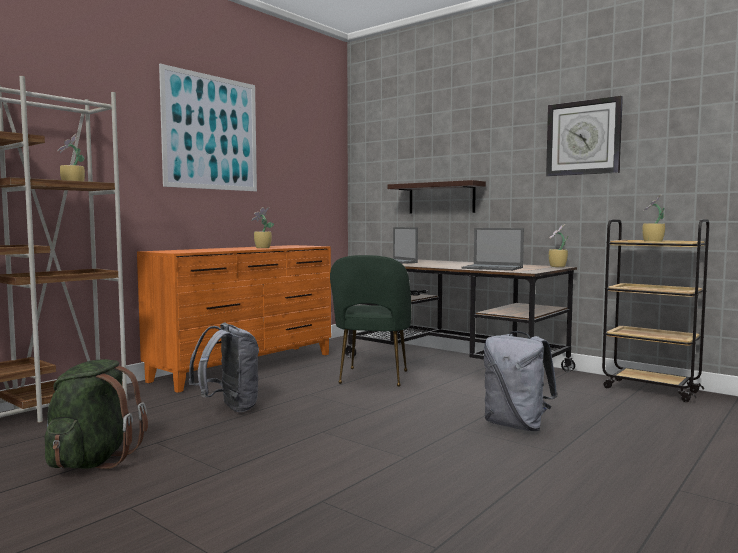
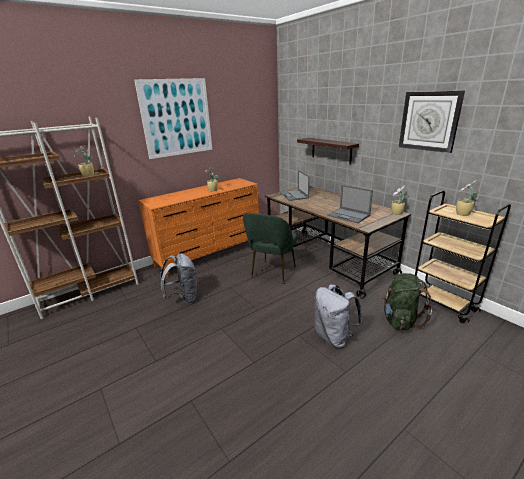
camera: 15 degrees right, 20 degrees up
green backpack [45,359,148,469] -> green backpack moved to [381,273,432,331]

